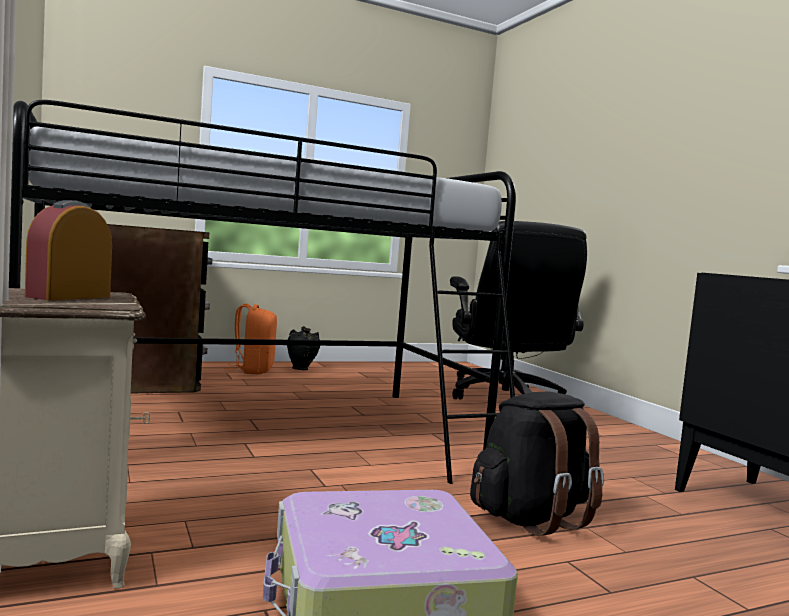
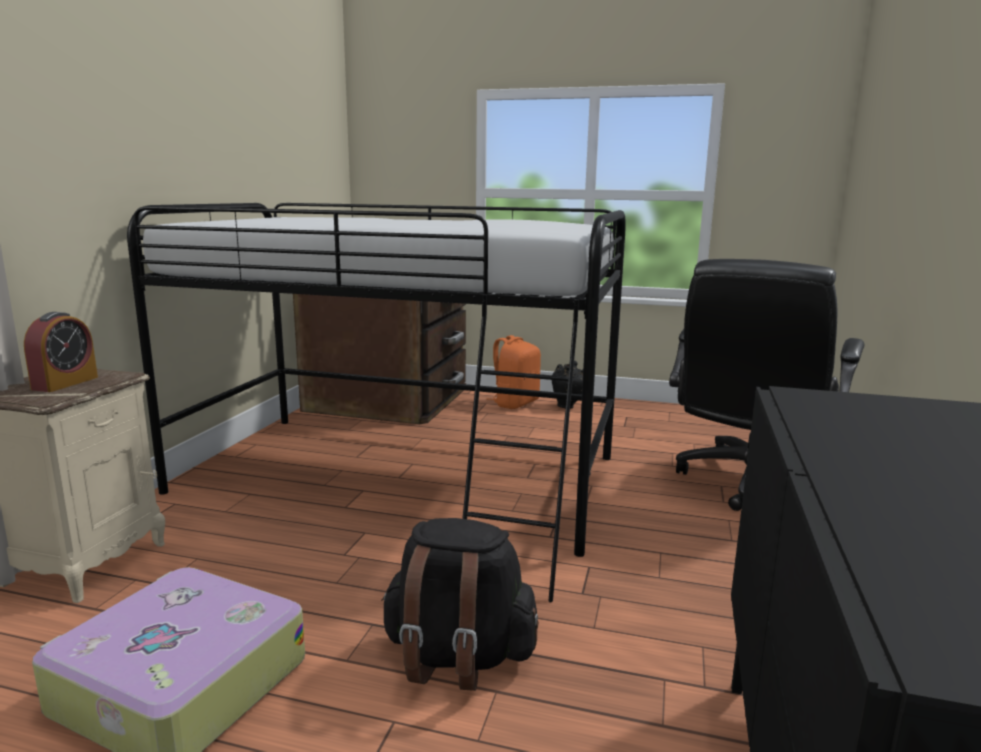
camera: 40 degrees right, 10 degrees up
alarm clock [25,200,112,300] -> alarm clock turned 135 degrees clockwise [24,312,98,392]

